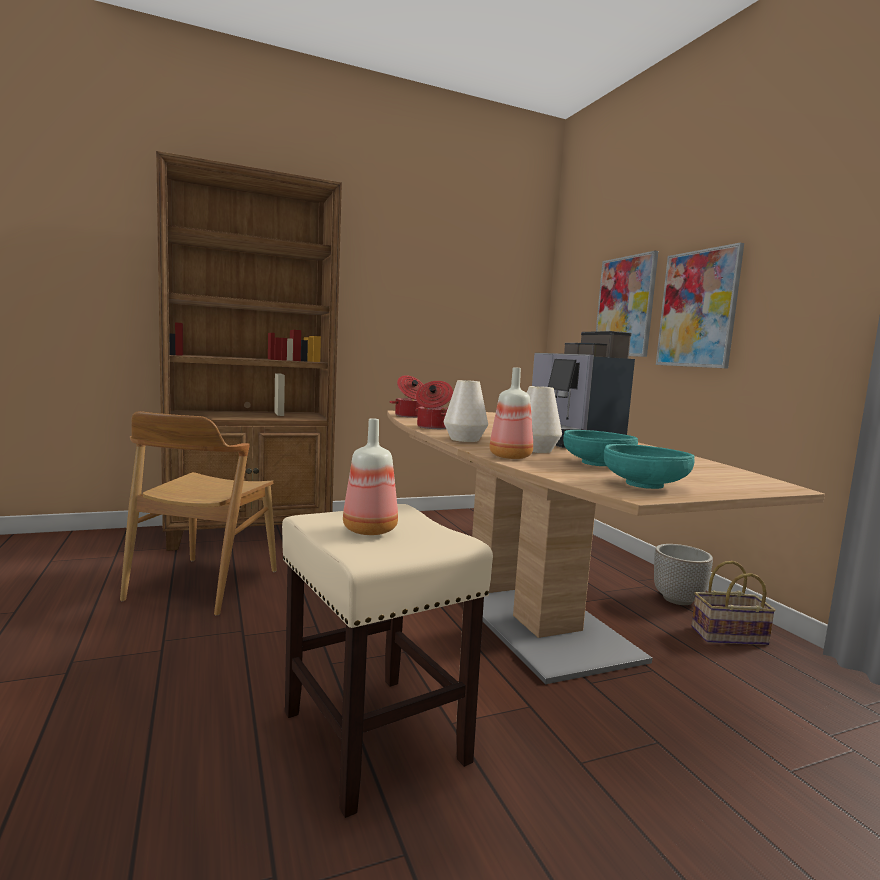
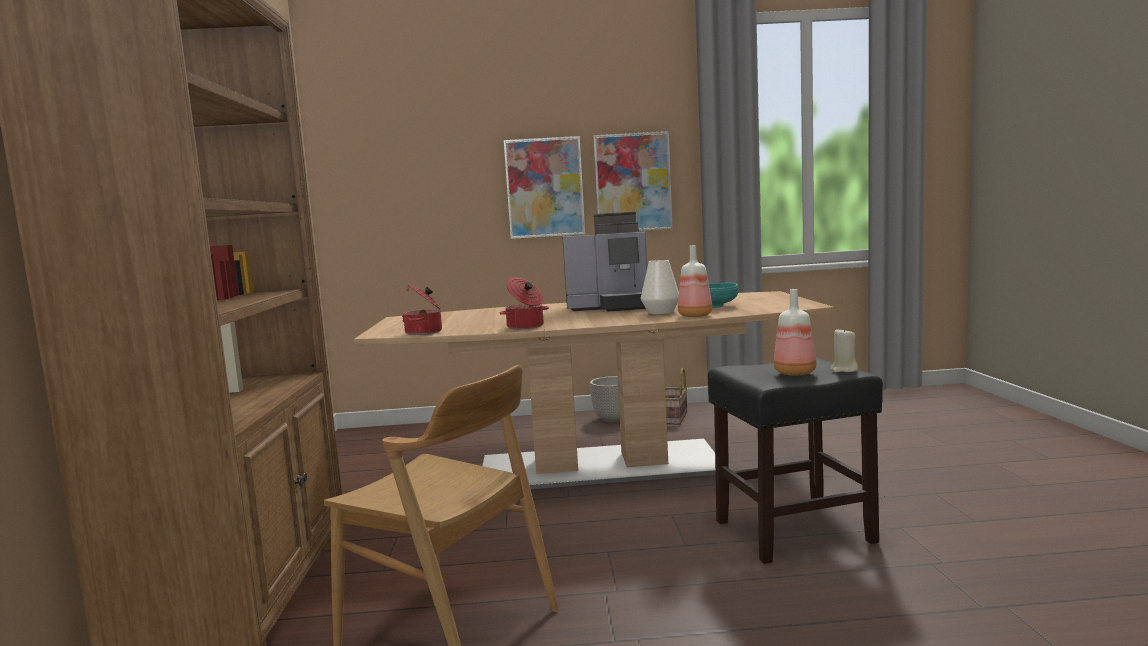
camera: 70 degrees left, 0 degrees up
beige stool [282,504,493,818] -> black stool [708,357,883,564]
white vase [444,380,488,442] -> none
picture [596,251,658,357] -> picture moved to [593,131,673,231]
turquoise bowl [604,444,695,489] -> none
none -> beige candle [830,328,859,372]

